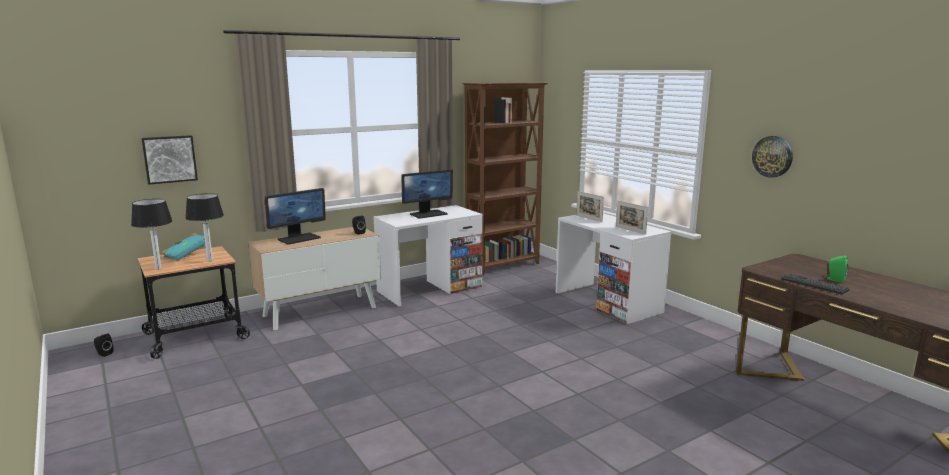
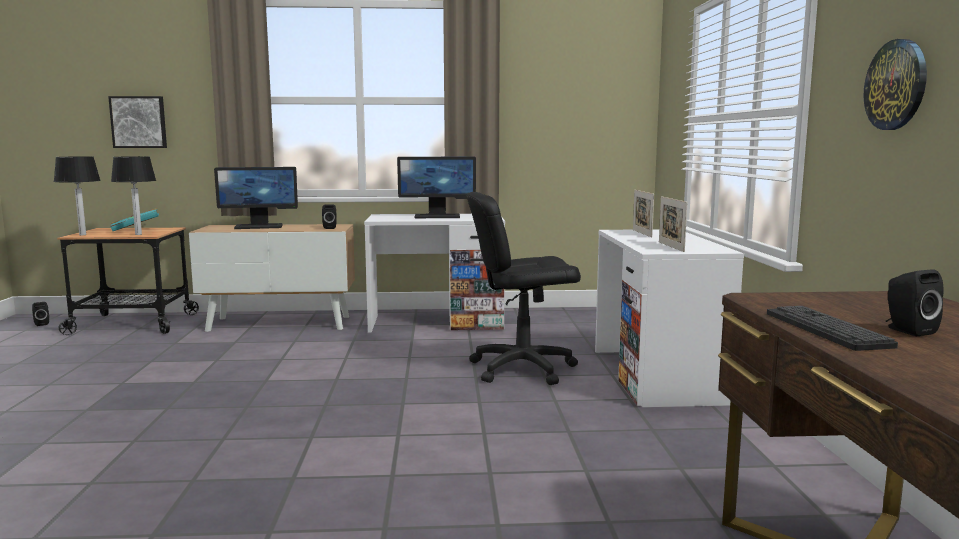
camera: 30 degrees right, 5 degrees down
brown bookcase [462,82,548,276] -> none
green speaker [825,256,848,283] -> black speaker [886,269,944,336]
none -> black office chair [467,192,581,385]

